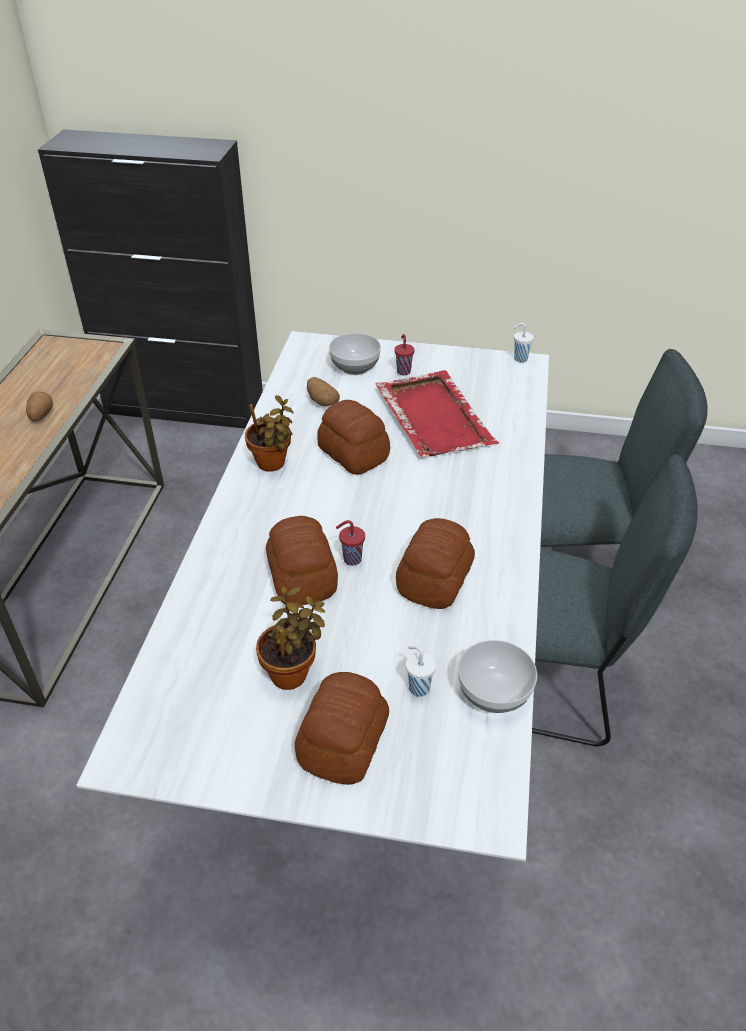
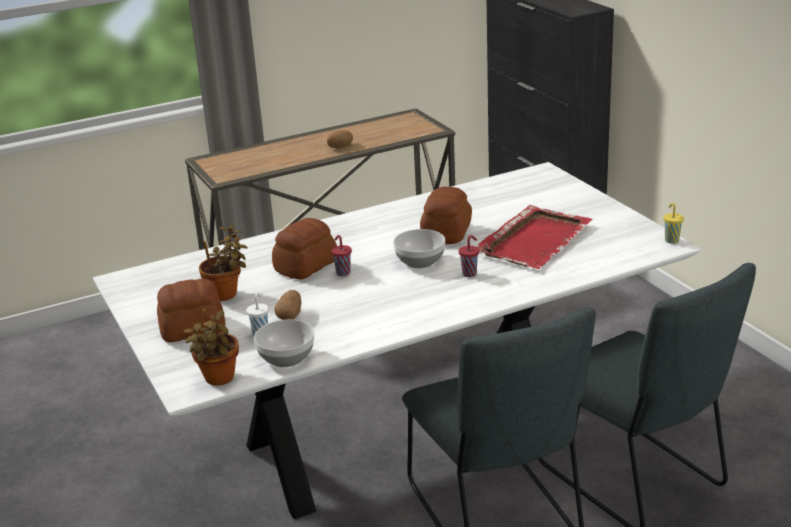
camera: 55 degrees right, 15 degrees down
potted plant [245,395,294,472] -> potted plant moved to [184,309,239,386]
potato [307,377,340,406] -> potato moved to [274,290,301,320]
bowl [329,333,381,375] -> bowl moved to [393,229,445,268]
red cup [394,334,415,376] -> red cup moved to [459,235,479,277]
bread [396,518,475,609] -> none
white cup [513,323,534,362] -> yellow cup [663,203,684,244]

